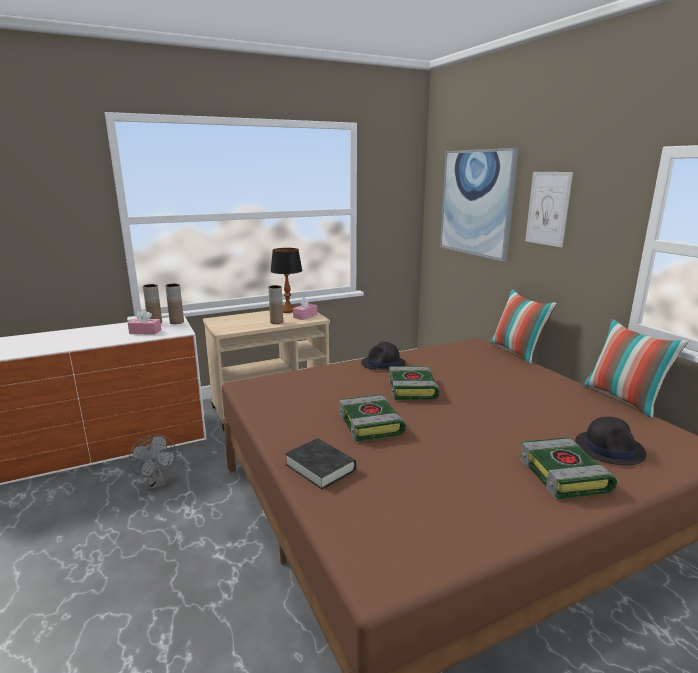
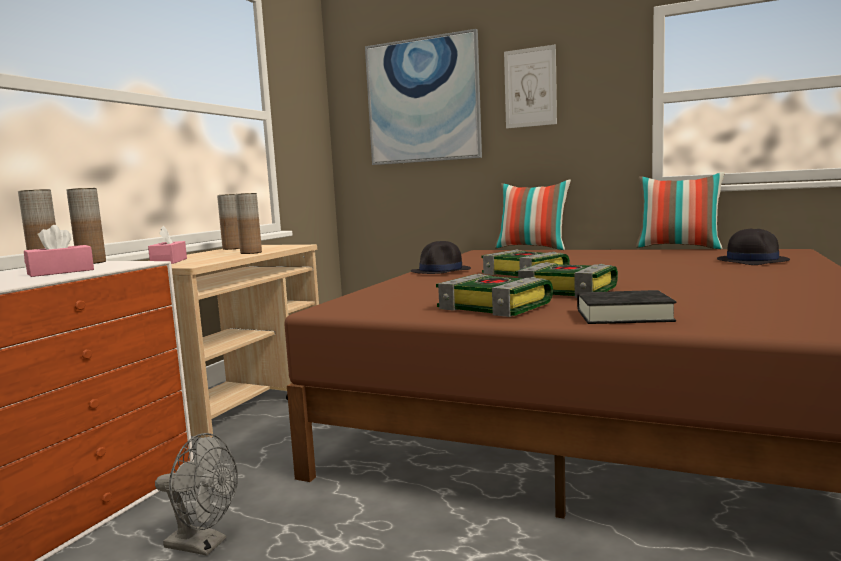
camera: 40 degrees left, 10 degrees down
table lamp [270,248,303,313] -> brown vase [217,194,240,250]
pink tissue box [293,297,317,320] -> pink tissue box moved to [148,226,187,264]
book [520,438,617,499] -> book moved to [436,274,553,317]

